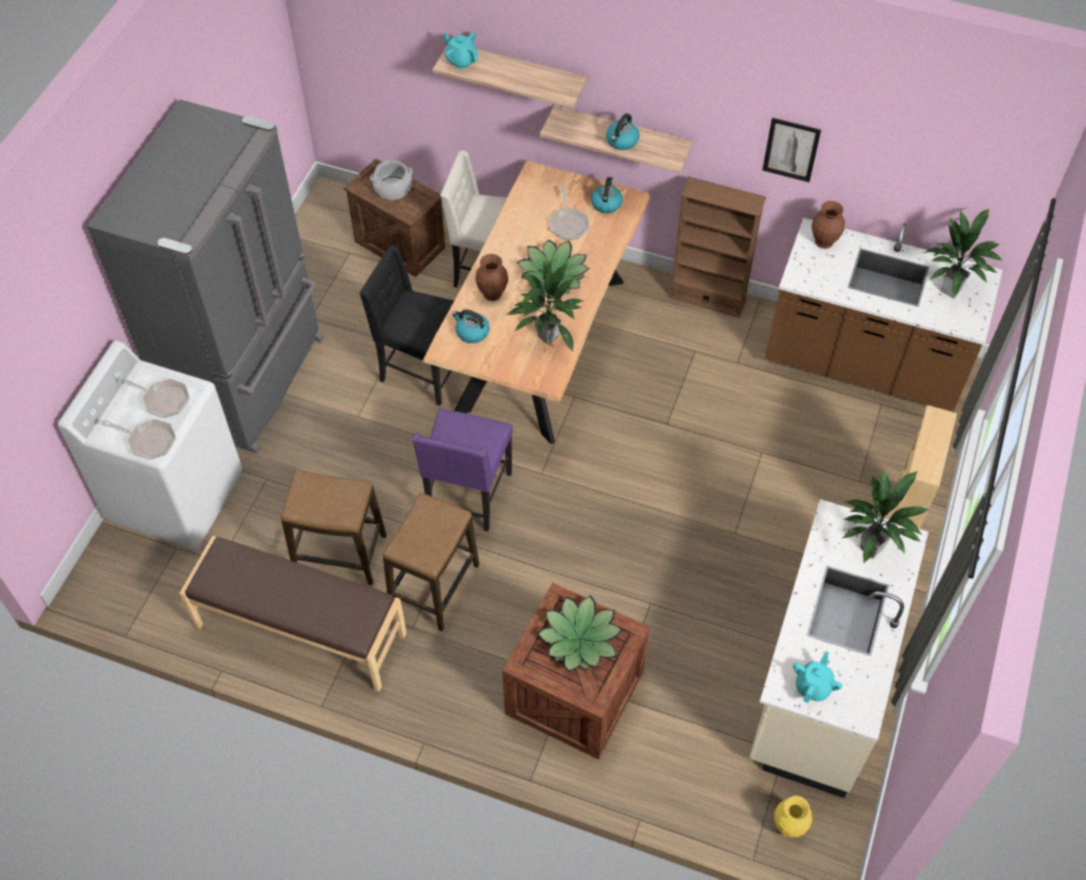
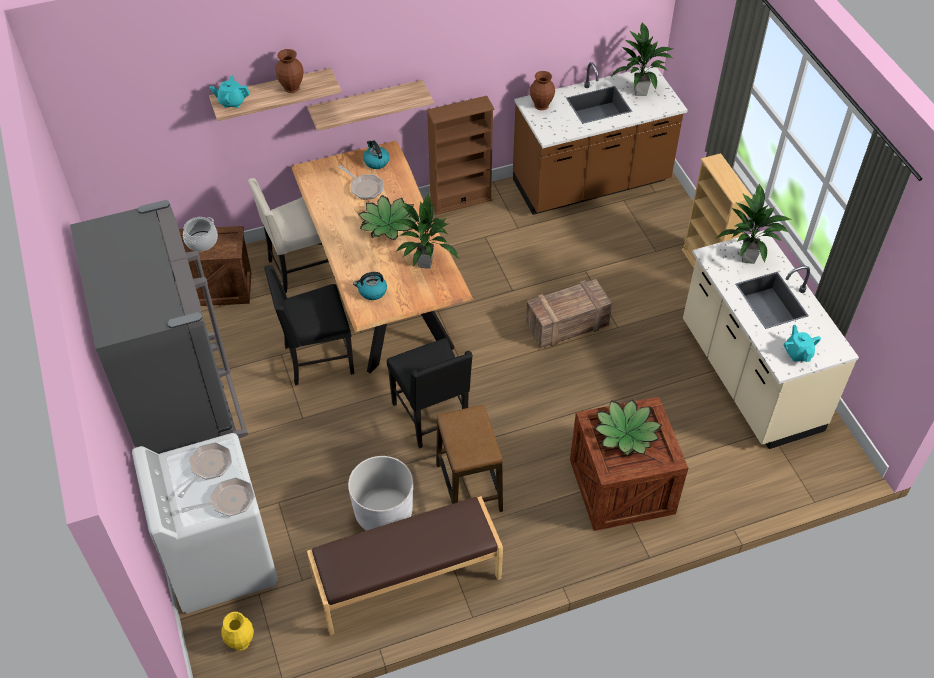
camera: 40 degrees left, 5 degrees down
frying pan [118,377,190,418] -> frying pan turned 45 degrees counterclockwise [178,442,232,498]
stool [281,470,386,585] -> white planter [348,456,413,531]
purple chair [412,408,513,531] -> black chair [387,338,473,449]
brown vase [475,254,508,301] -> brown vase moved to [275,49,303,93]
kettle [606,113,639,150] -> none
picture [762,118,821,182] -> none
yellow vase [774,796,812,838] -> yellow vase moved to [221,612,254,651]
none -> crate [526,279,612,348]

